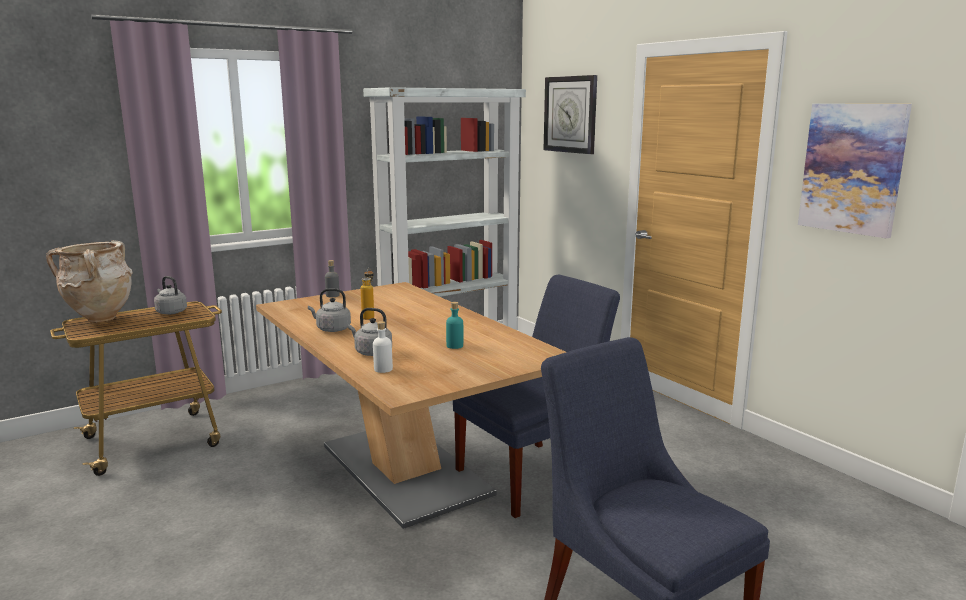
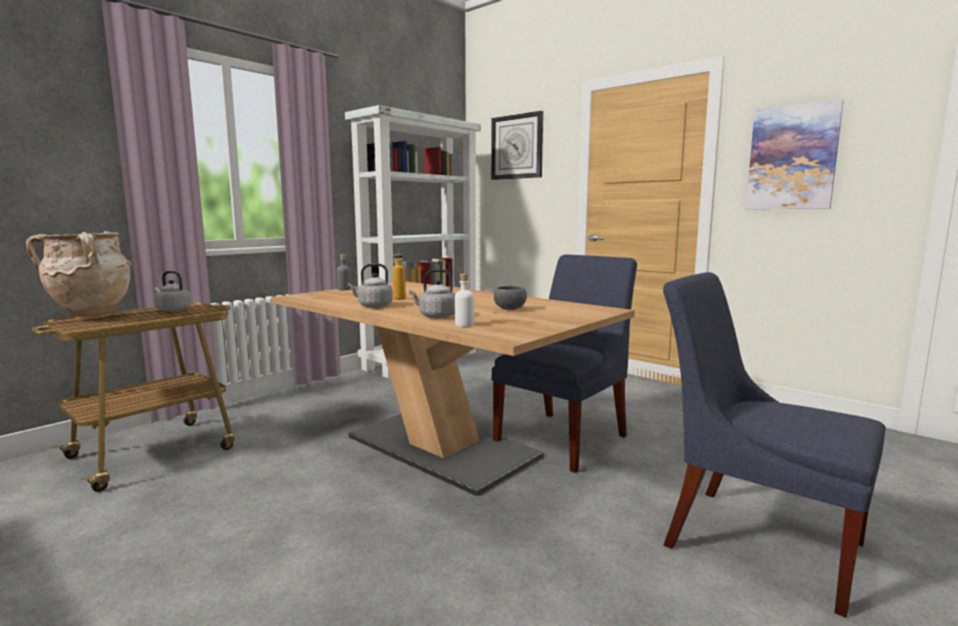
camera: 15 degrees left, 5 degrees down
turquoise bottle [446,302,463,349] -> grey bowl [494,286,527,310]

